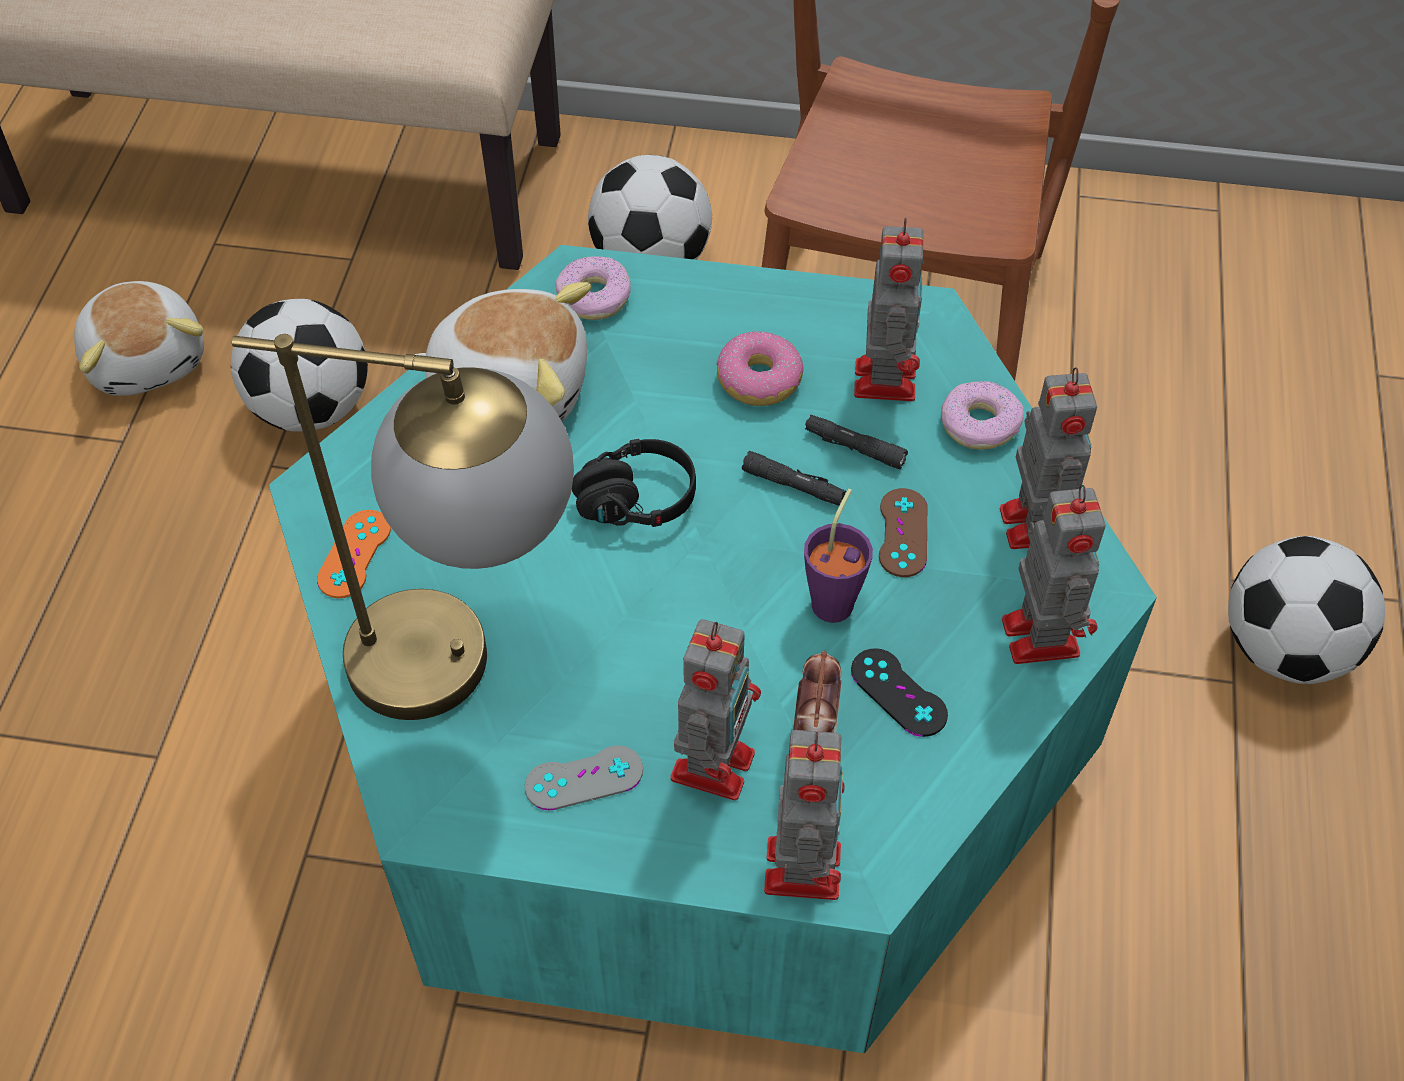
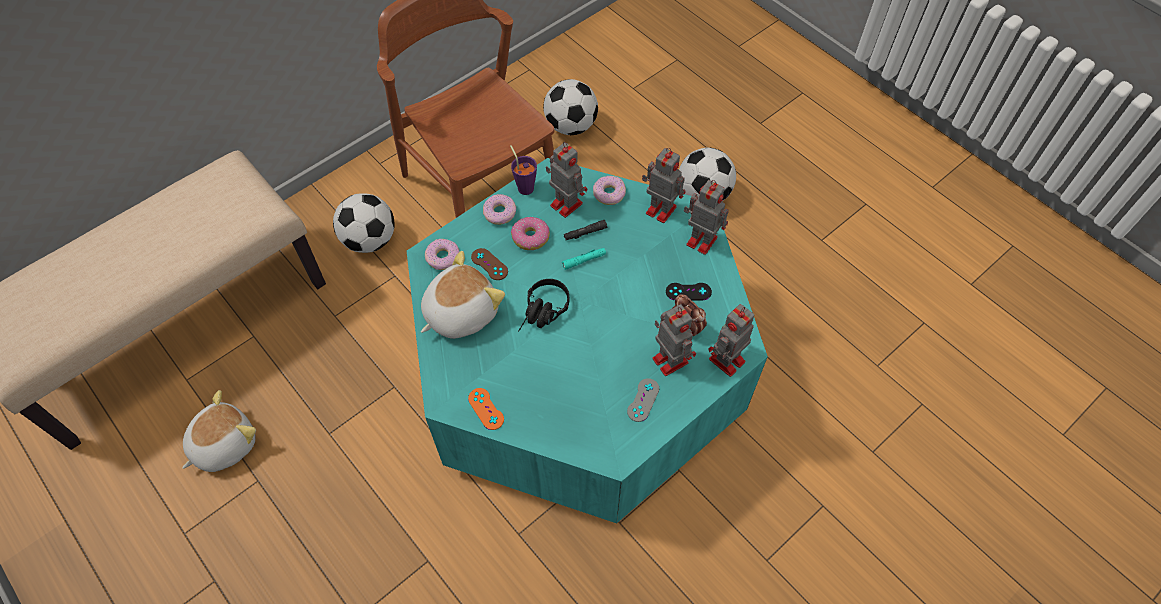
camera: 50 degrees left, 5 degrees up
plush toy [74,281,204,396] -> plush toy turned 60 degrees counterclockwise [182,390,256,472]
football [231,299,368,432] -> football moved to [543,79,598,135]
table lamp [232,334,574,720] -> none
black flashlight [742,451,846,505] -> turquoise flashlight [562,248,606,270]
toy robot [764,730,845,900] -> toy robot turned 90 degrees counterclockwise [708,304,754,377]
purple cup [804,489,873,623] -> purple cup moved to [510,145,537,195]
brown game controller [879,488,928,577] -> brown game controller moved to [471,248,508,280]
none -> donut [483,194,516,225]

